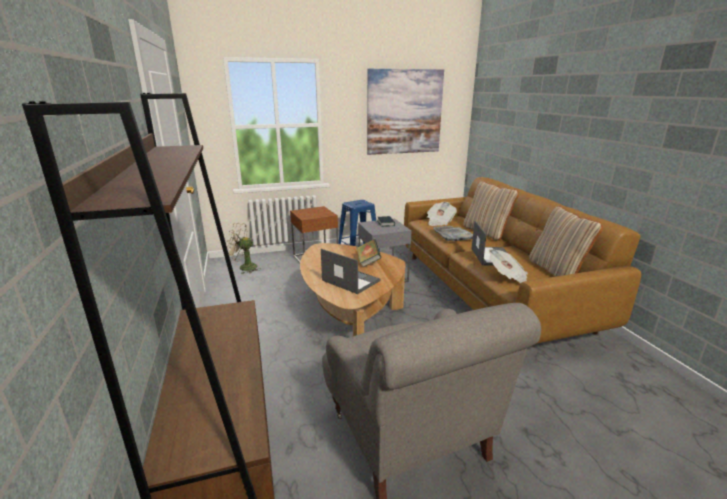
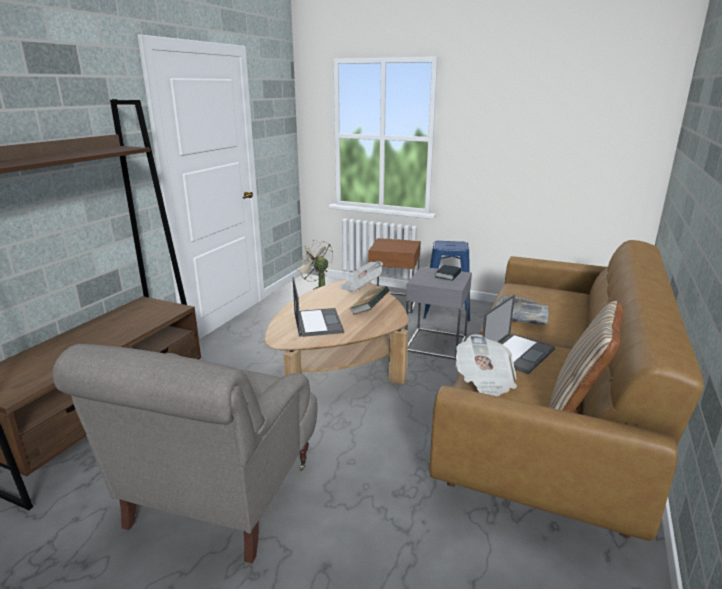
camera: 40 degrees right, 0 degrees up
picture [367,69,444,155] -> none
newspaper [427,202,457,226] -> newspaper moved to [339,261,383,292]
beige pillow [463,181,519,241] -> none

